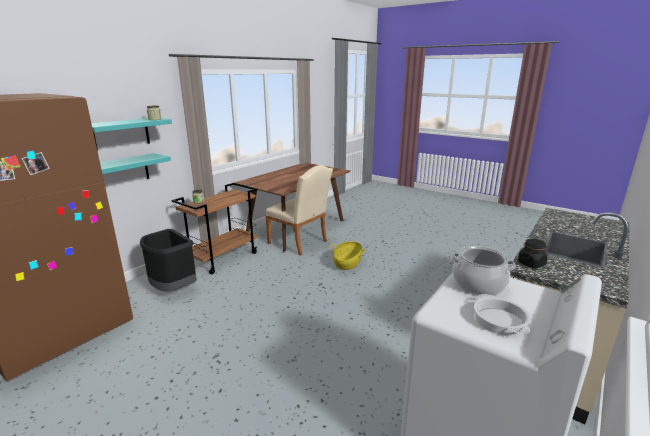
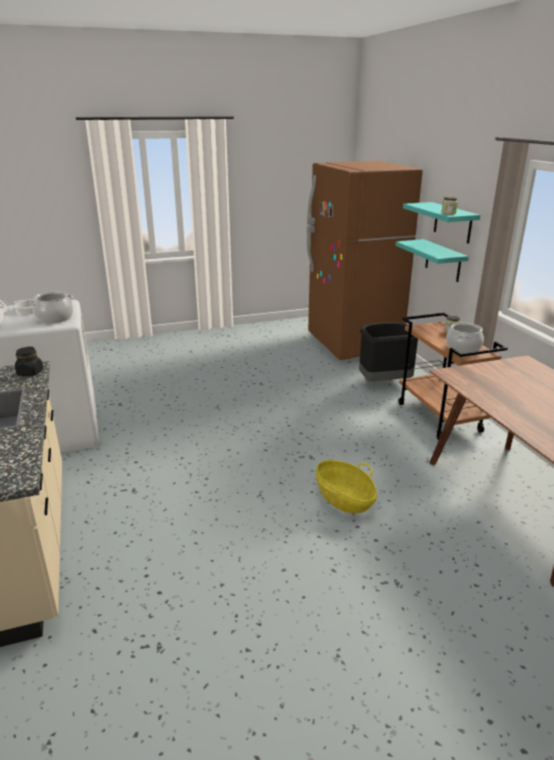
camera: 125 degrees right, 5 degrees up
beige chair [265,165,333,256] -> none
none -> cooking pot [446,323,484,353]

